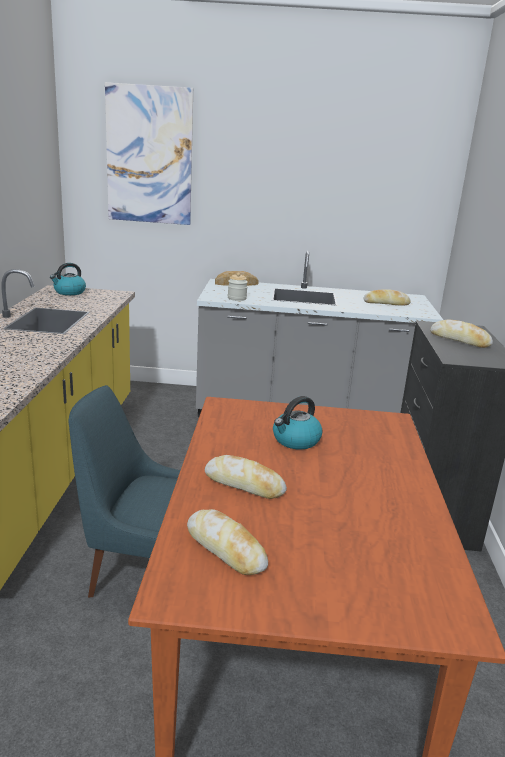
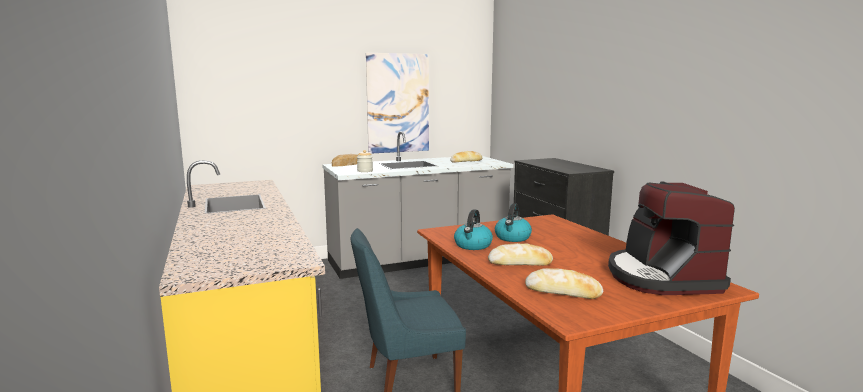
camera: 25 degrees left, 10 degrees down
kettle [50,263,86,295] -> kettle moved to [454,209,493,250]
picture [105,82,193,225] -> picture moved to [366,53,429,154]
bread [430,320,493,348] -> none
none -> coffee machine [608,181,735,295]

